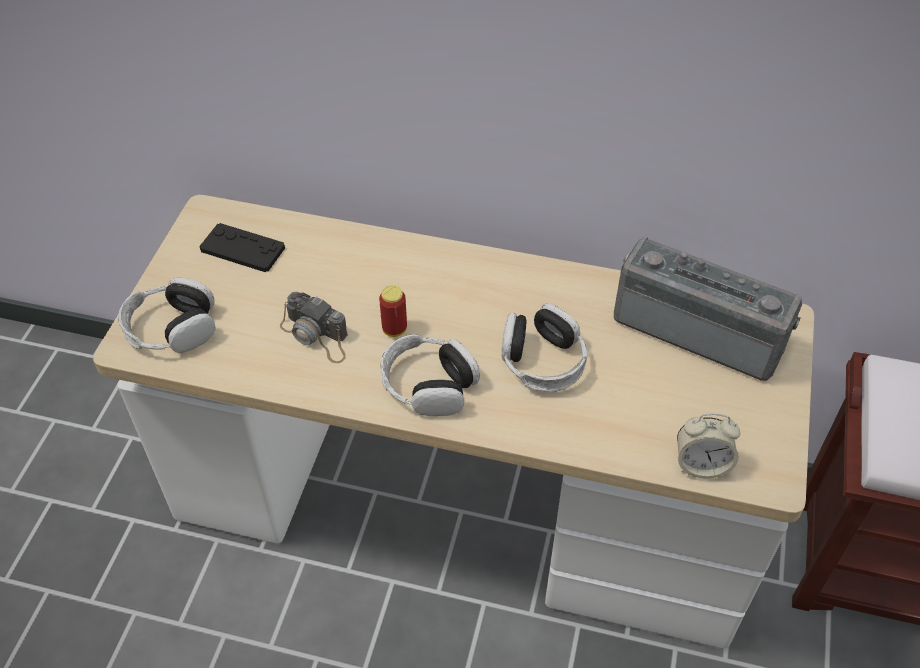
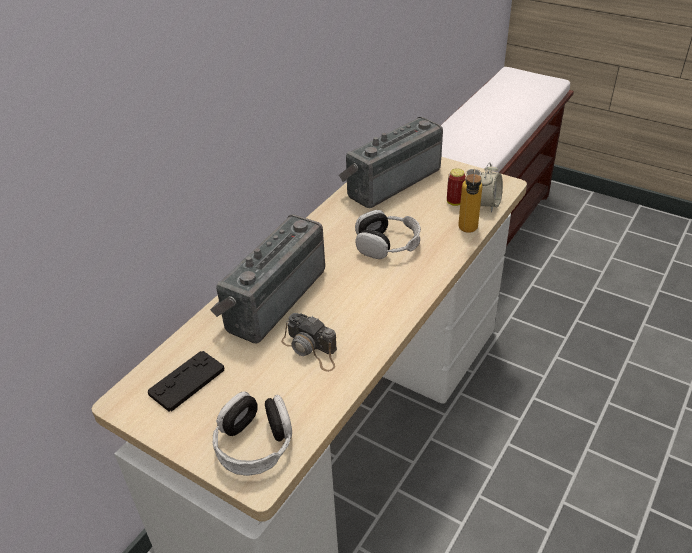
camera: 70 degrees left, 10 degrees down
camera [280,292,348,363] -> camera turned 75 degrees clockwise [281,313,337,372]
can [379,285,407,337] -> can moved to [447,168,466,206]
headphones [381,334,480,416] -> none
none -> radio [210,215,325,343]
none -> bottle [458,168,482,233]

